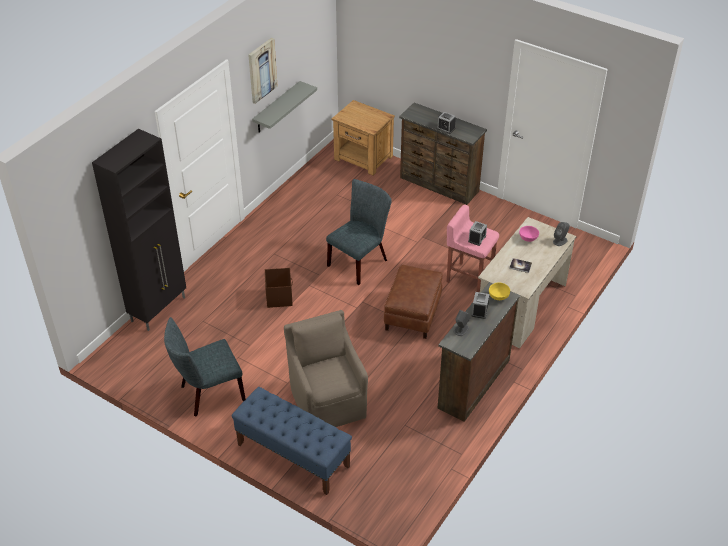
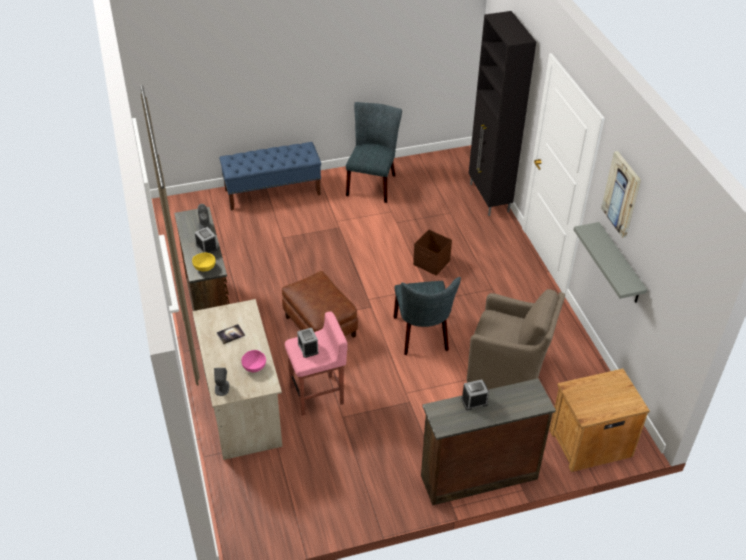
camera: 130 degrees right, 0 degrees up
brown armchair [284,310,368,427] -> brown armchair moved to [467,289,565,389]

